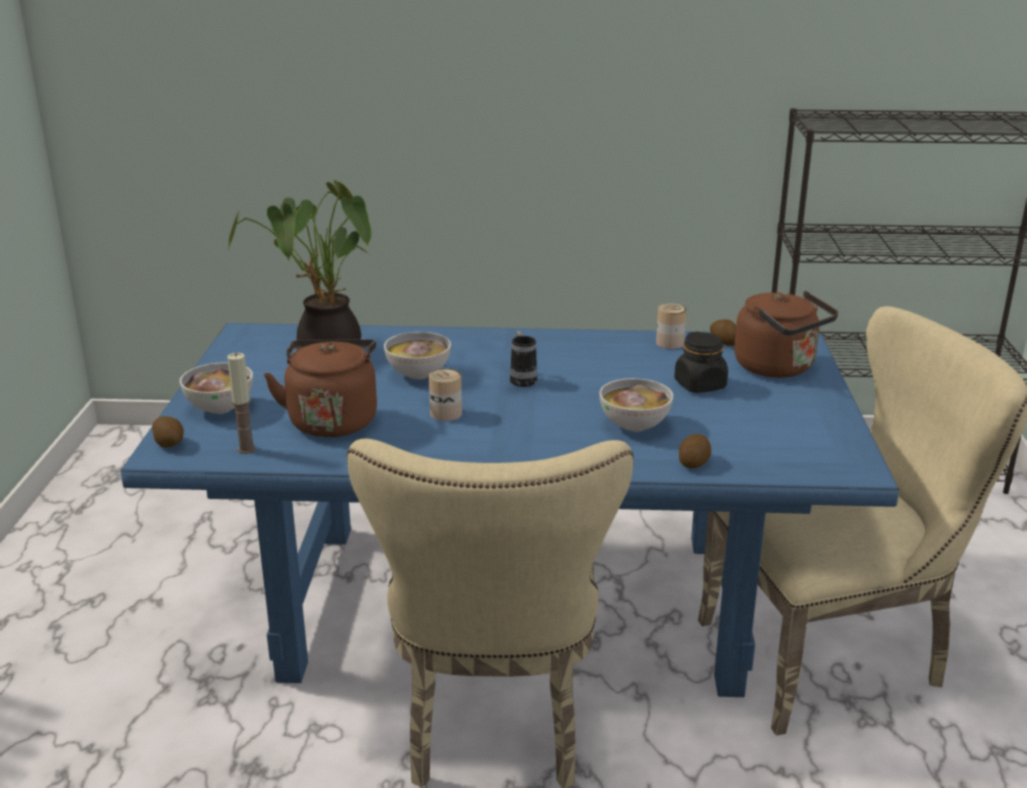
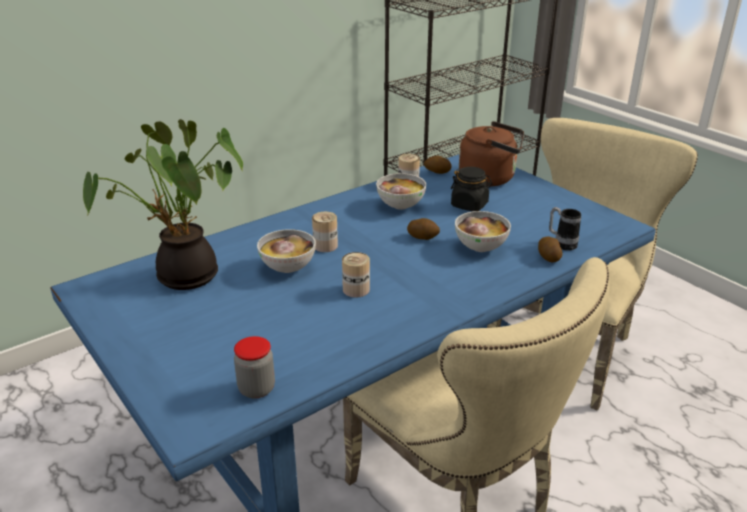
camera: 40 degrees left, 5 degrees up
potato [152,416,184,448] -> potato moved to [407,218,440,240]
bowl [180,363,253,414] -> bowl moved to [376,173,426,210]
candle [227,353,256,454] -> jar [234,336,275,398]
brown kettle [264,339,377,437] -> none
mug [510,331,537,387] -> mug moved to [549,207,581,251]
none -> can [312,212,338,252]

